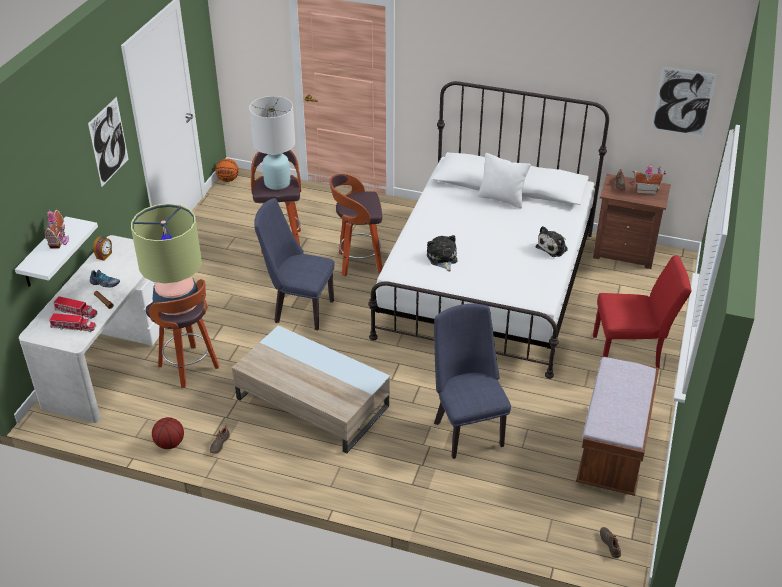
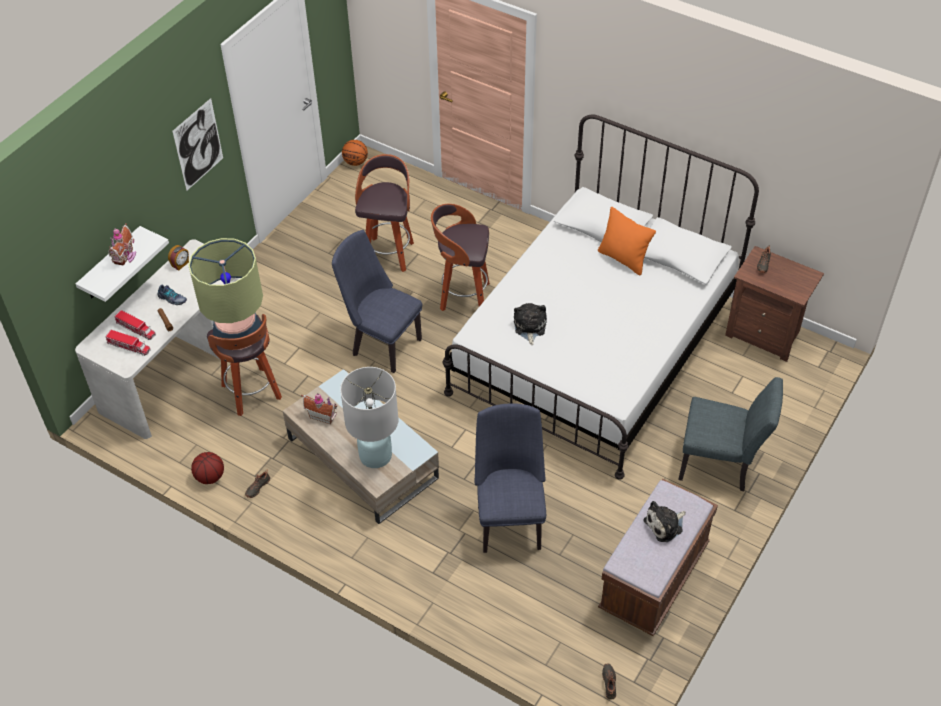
camera: 15 degrees right, 10 degrees up
white table lamp [249,96,296,190] -> white table lamp moved to [340,367,399,468]
white pillow [477,153,531,208] -> orange pillow [598,207,656,275]
plush toy [536,226,568,257] -> plush toy moved to [643,501,686,542]
red chair [593,255,691,369] -> grey chair [678,377,783,491]
toy house [631,164,666,194] -> toy house moved to [301,393,337,424]
picture [651,67,717,137] -> none

